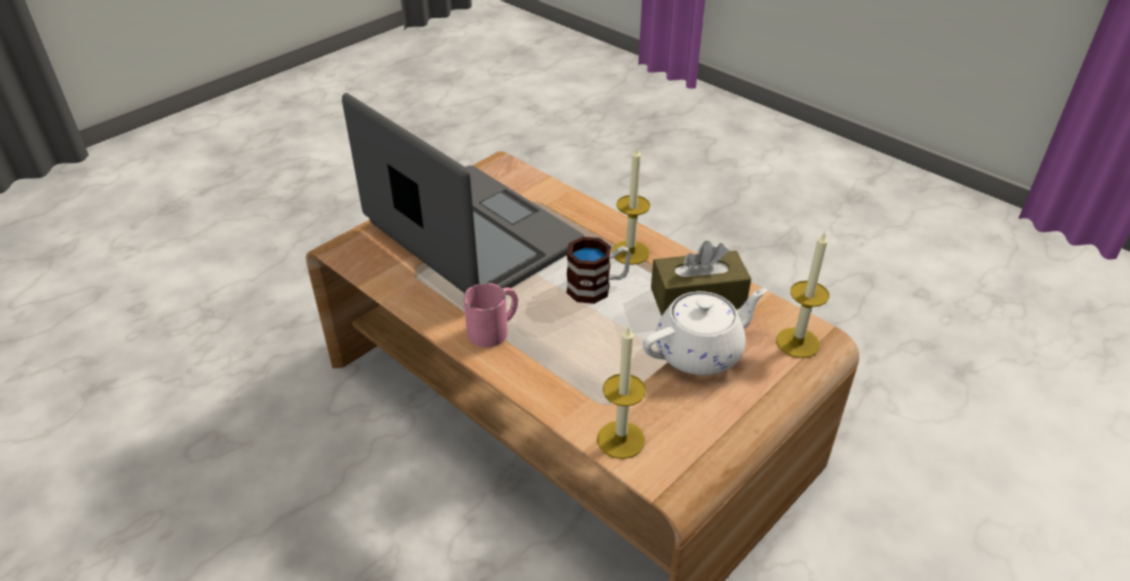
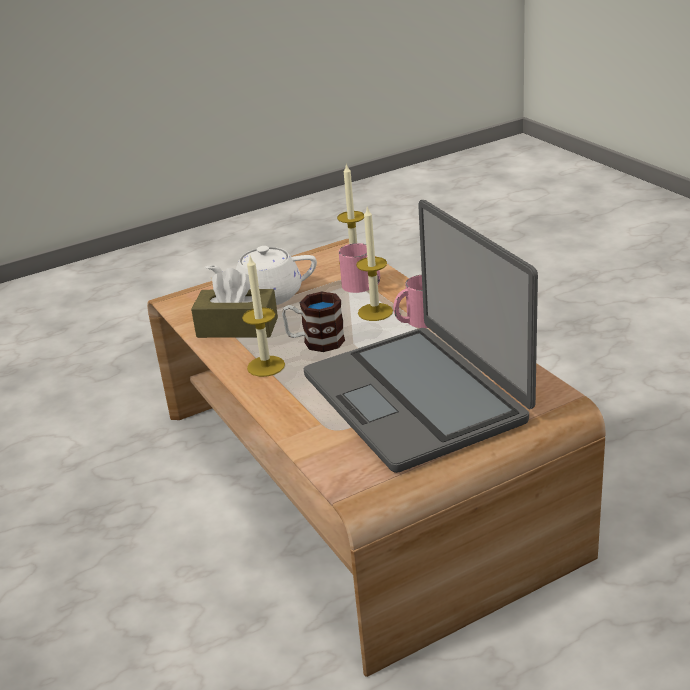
camera: 160 degrees left, 10 degrees down
candle [776,231,829,358] -> candle moved to [356,207,393,321]
none -> pink mug [339,243,380,293]

